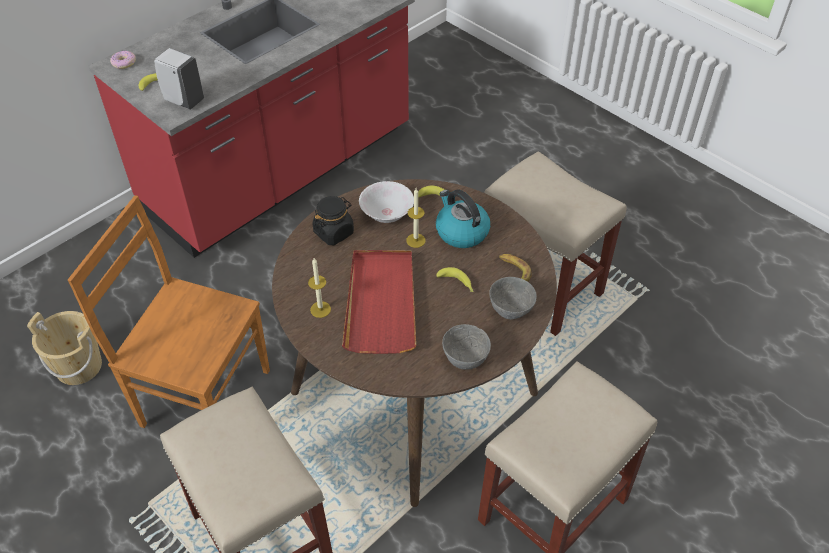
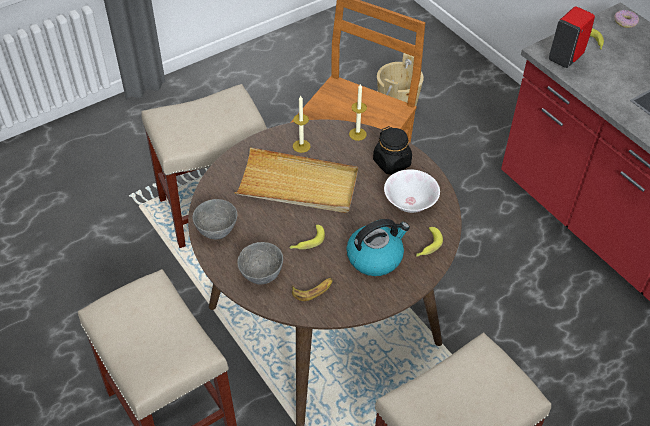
camera: 100 degrees right, 0 degrees up
white soap dispenser [154,48,204,110] -> red soap dispenser [549,6,595,68]
red tray [342,250,416,354] -> beige tray [234,147,358,213]
candle [406,188,426,248] -> candle moved to [349,83,367,141]

